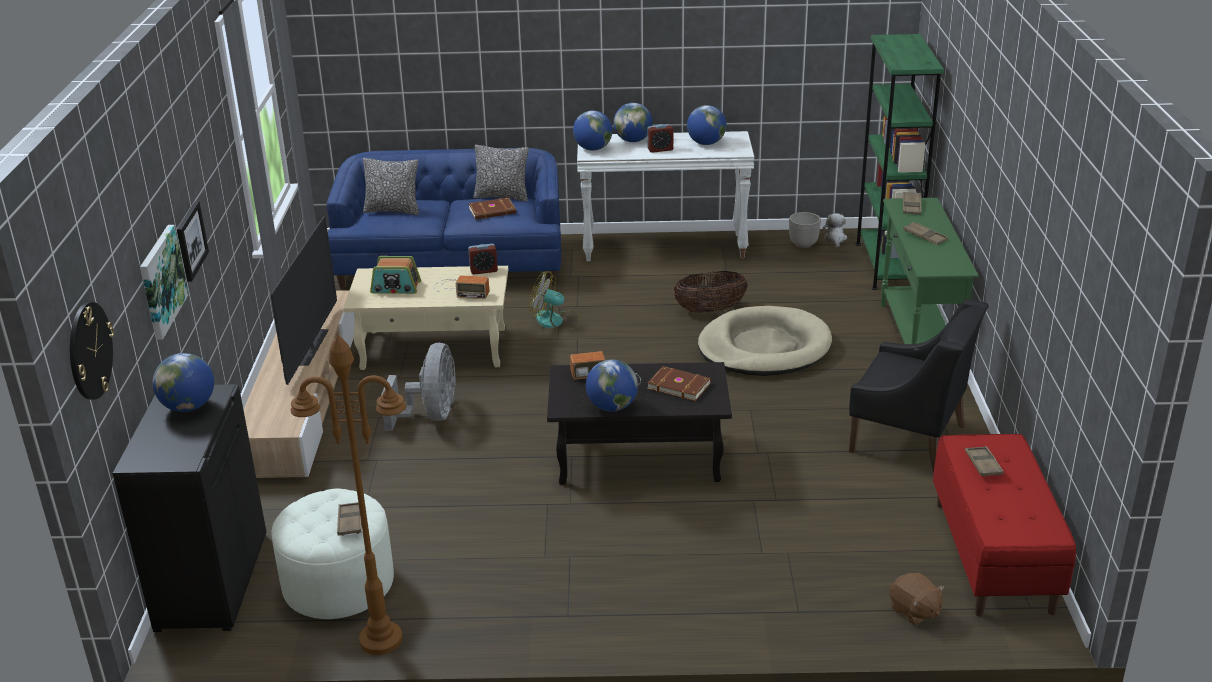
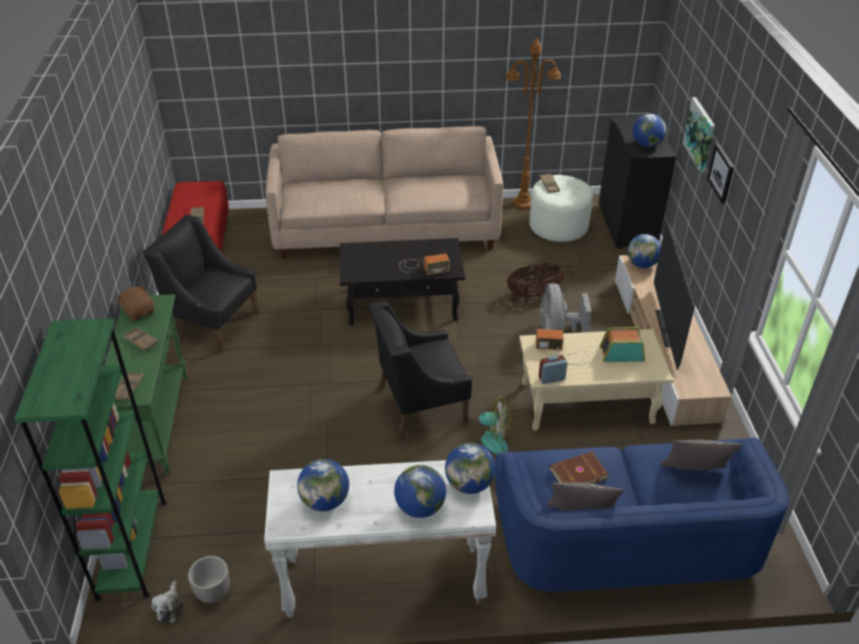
camera: 175 degrees right, 10 degrees up
wall clock [70,302,114,400] -> none
globe [586,359,638,412] -> globe moved to [627,234,661,268]
alarm clock [647,124,673,153] -> none
brown book [647,366,711,401] -> none
basket [673,271,748,313] -> basket moved to [507,263,565,298]
beige dog bed [698,306,832,376] -> none
brown plush toy [889,573,945,626] -> brown plush toy moved to [116,285,154,322]
none -> beige sofa [265,126,503,259]
none -> black armchair [369,301,472,439]

